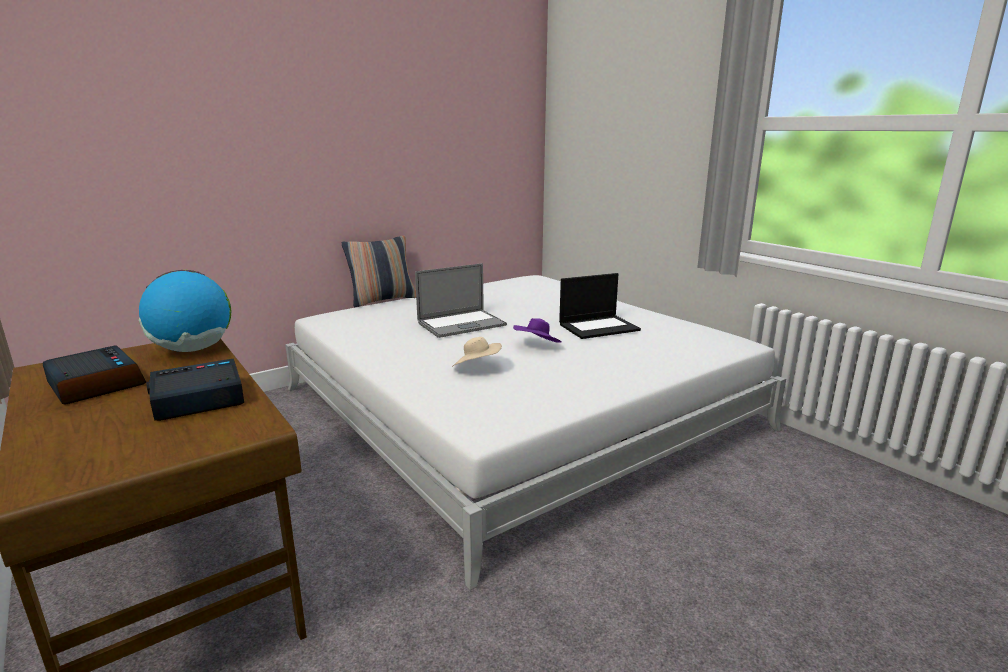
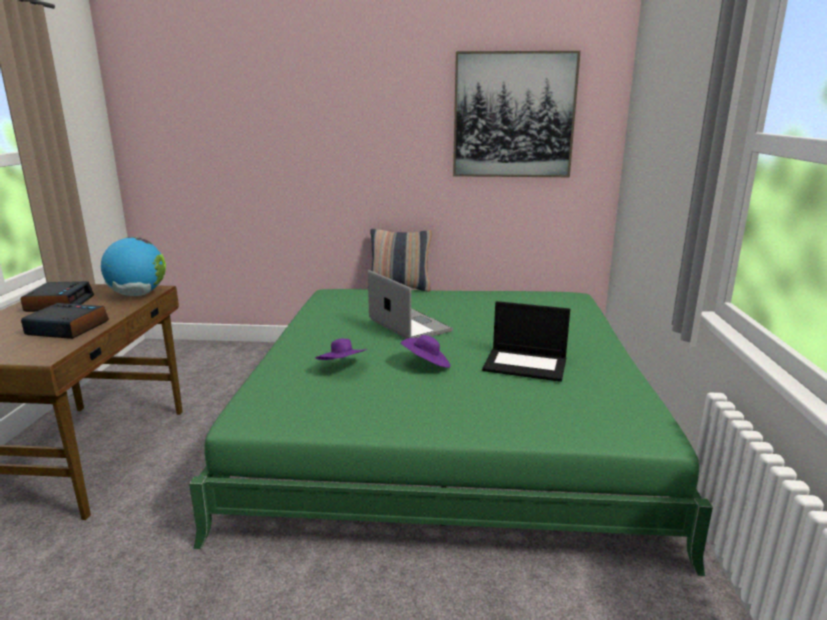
camera: 40 degrees right, 0 degrees up
white bed [285,275,786,590] -> green bed [189,289,713,576]
laptop [415,263,507,338] -> laptop turned 135 degrees counterclockwise [368,270,453,339]
beige hat [452,337,502,367] -> purple hat [315,338,367,360]
none -> picture [453,51,581,177]

